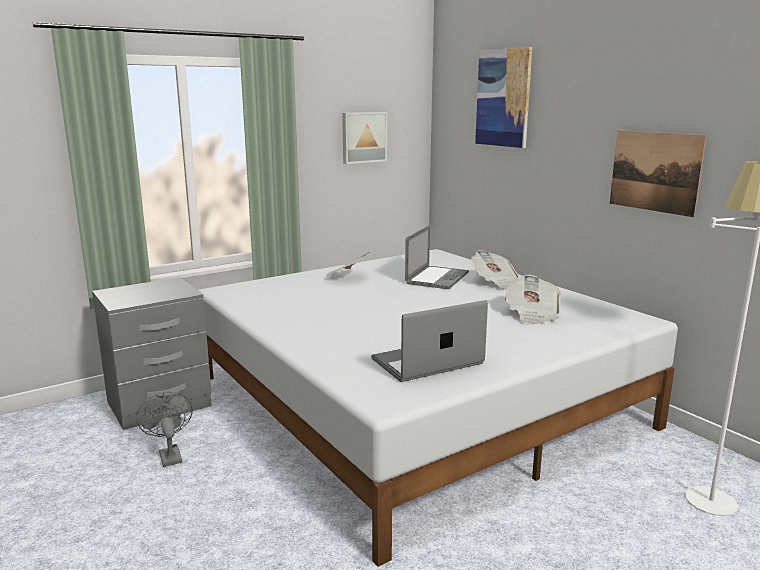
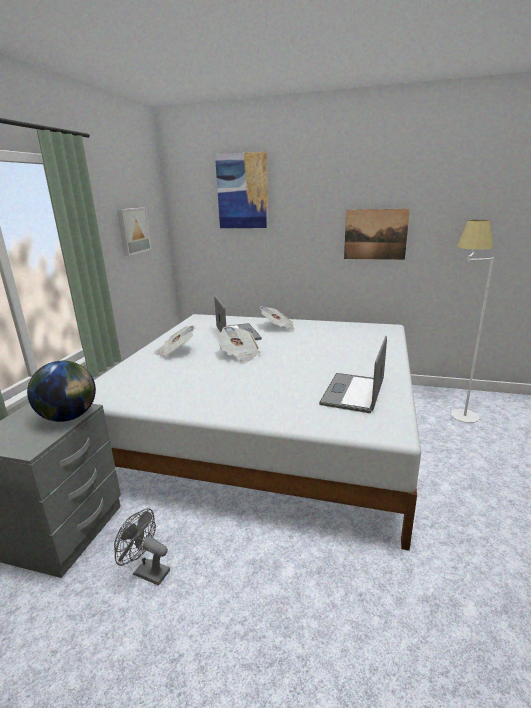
camera: 40 degrees left, 5 degrees up
newspaper [504,275,561,325] -> newspaper moved to [217,326,260,363]
none -> globe [27,361,96,422]

